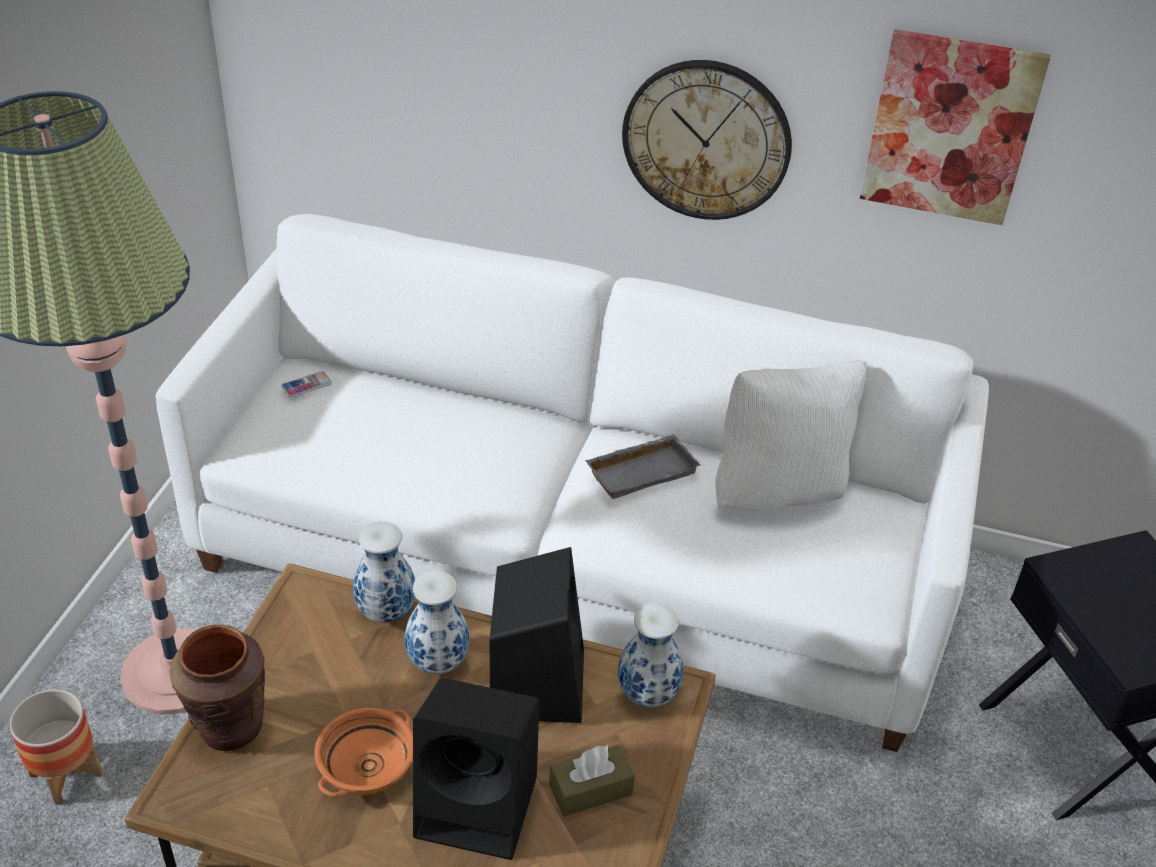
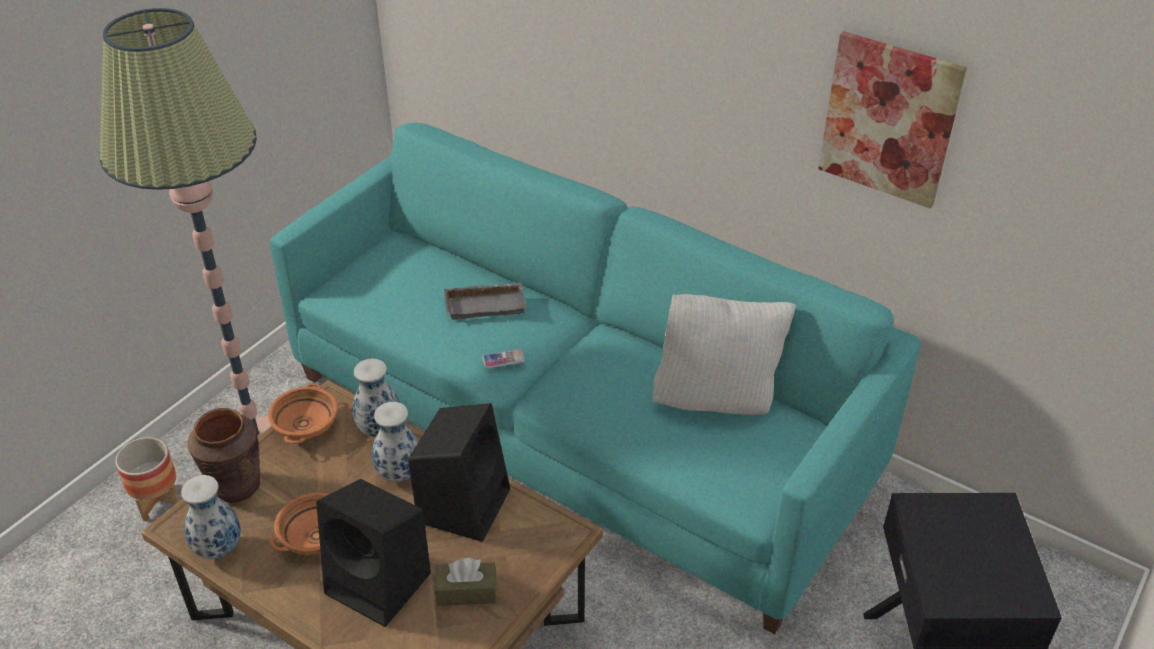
camera: 20 degrees right, 0 degrees up
white sofa [156,214,989,752] -> turquoise sofa [270,123,921,634]
phone [281,371,332,398] -> phone moved to [482,349,525,368]
grey tray [585,434,700,499] -> grey tray moved to [444,283,527,320]
vase [618,603,684,708] -> vase moved to [181,475,241,559]
wall clock [622,60,792,220] -> none
none -> orange bowl [268,384,337,444]

